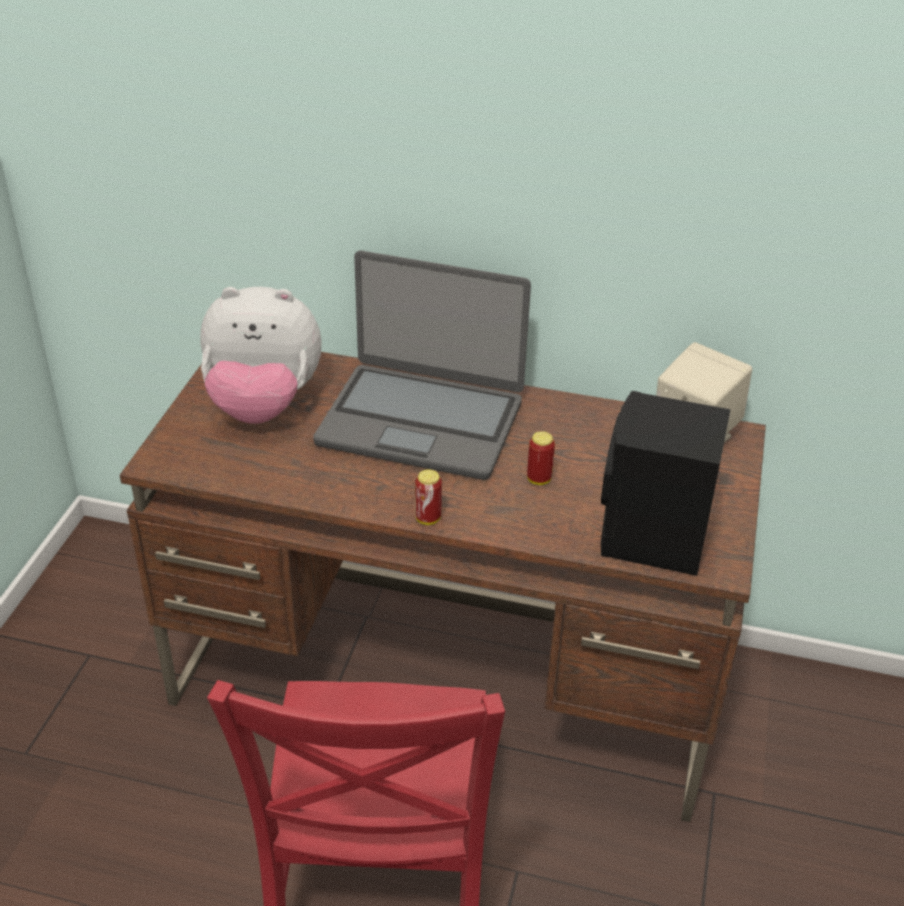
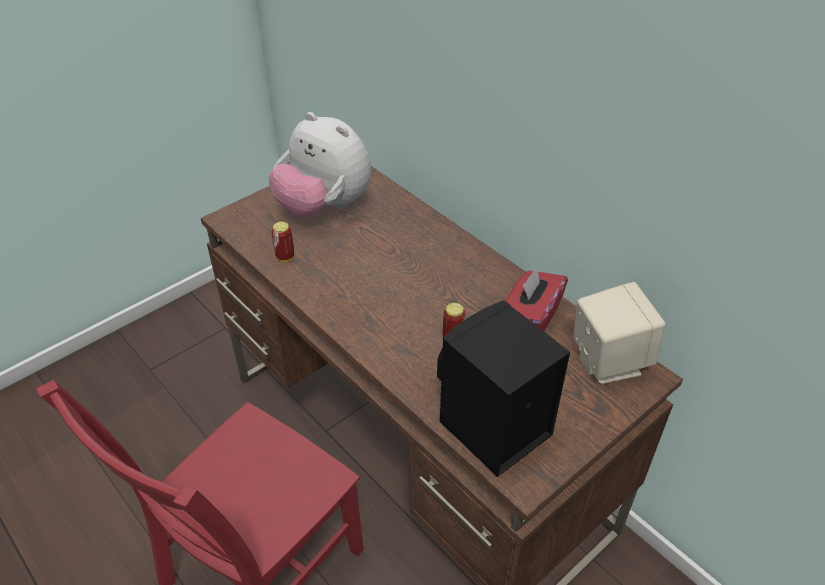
camera: 35 degrees right, 5 degrees up
laptop [313,251,531,480] -> none
can [415,469,442,525] -> can moved to [271,222,294,262]
none -> red tissue box [505,267,568,331]

